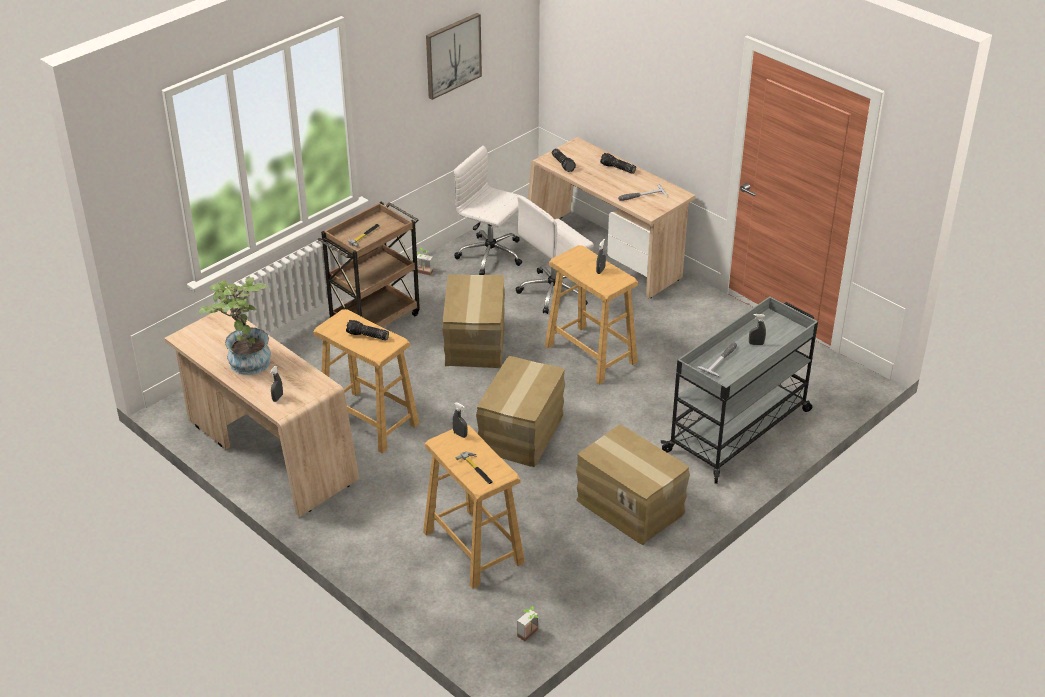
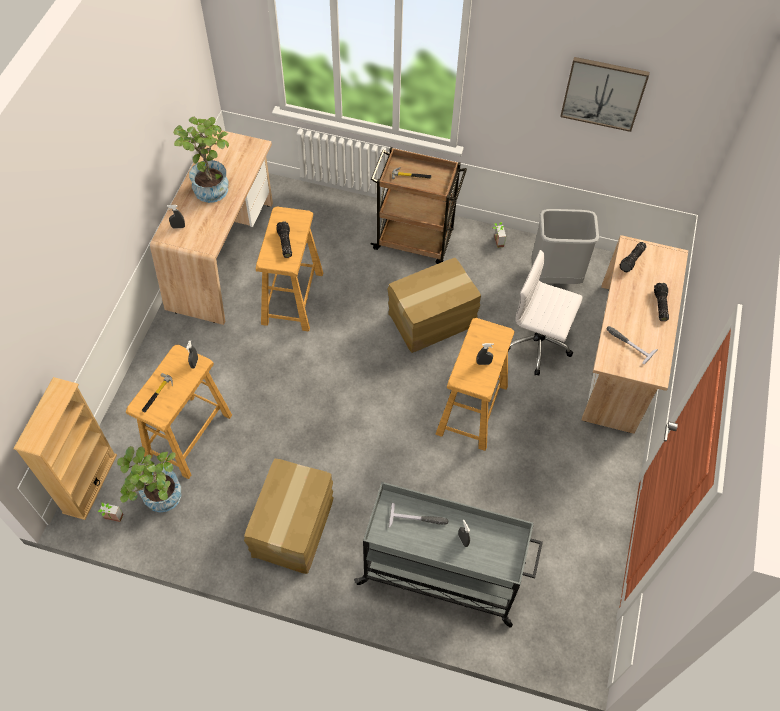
camera: 60 degrees right, 20 degrees up
white office chair [453,146,524,275] -> grey trash can [531,209,599,284]
cardboard box [476,356,565,467] -> none
none -> beige bookcase [13,377,117,520]
none -> potted plant [117,446,181,513]

